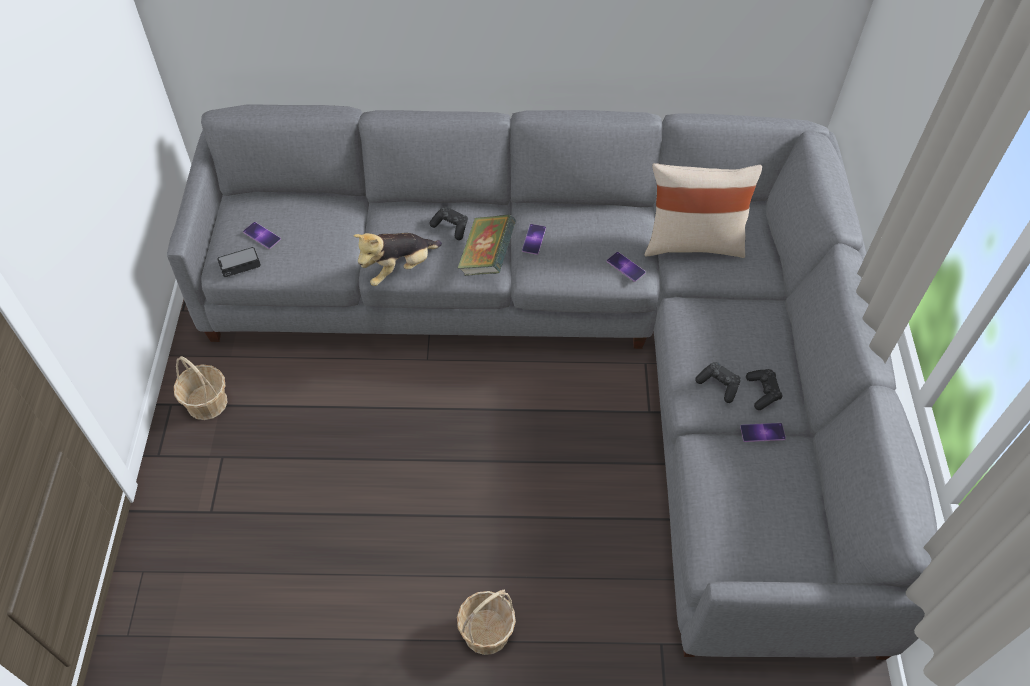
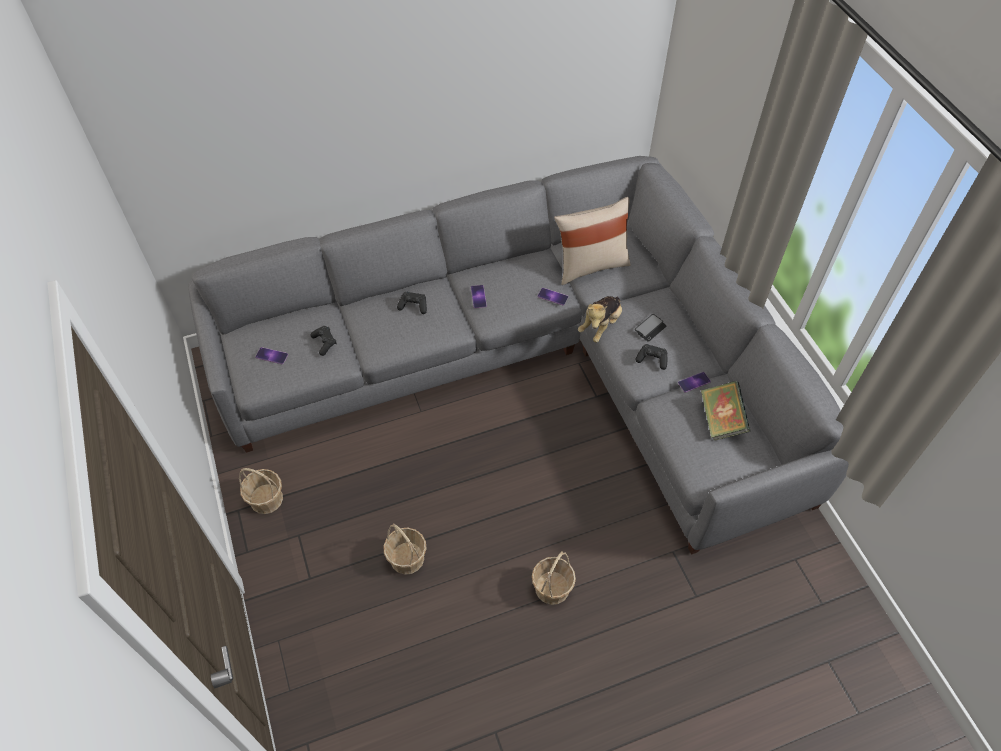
camera: 20 degrees left, 0 degrees up
phone [217,247,261,277] -> phone moved to [635,314,667,342]
plush toy [354,233,442,286] -> plush toy moved to [578,296,622,342]
book [457,214,516,276] -> book moved to [701,381,750,441]
black game controller [746,369,782,410] -> black game controller moved to [310,326,337,356]
none -> basket [384,523,426,575]

